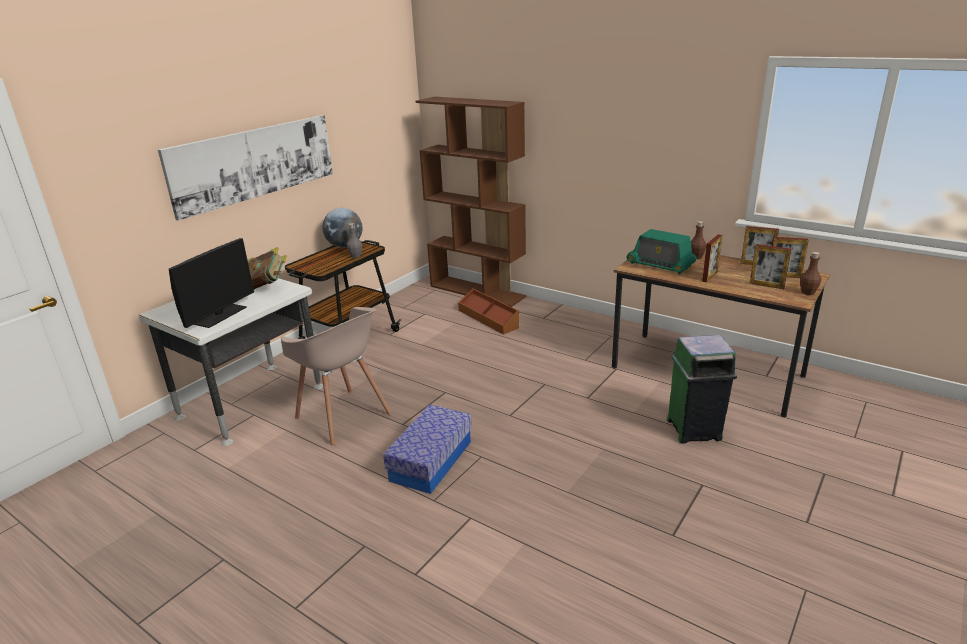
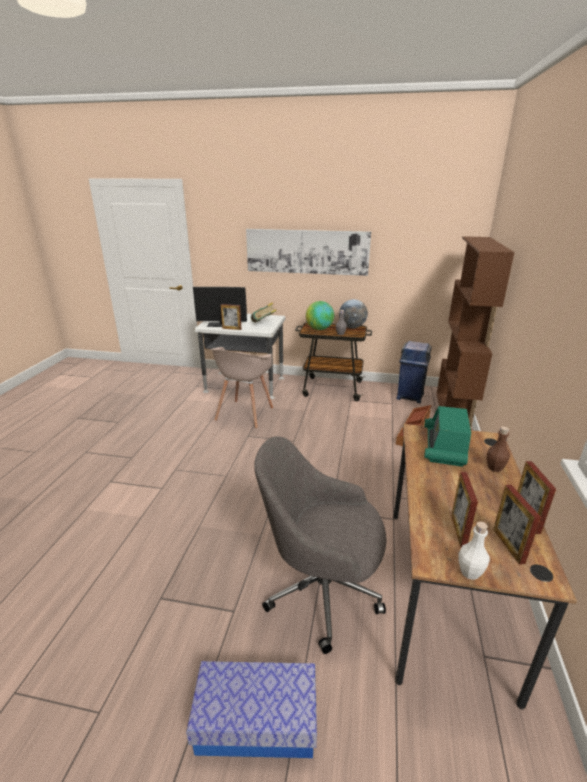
camera: 65 degrees right, 0 degrees up
storage box [383,405,472,494] -> storage box moved to [186,661,317,758]
green trash can [667,335,737,444] -> grey office chair [254,436,386,654]
picture frame [702,234,722,282] -> picture frame moved to [221,304,241,330]
brown bottle [800,252,821,295] -> white bottle [458,522,490,580]
none -> globe [306,301,334,330]
none -> blue trash can [396,341,432,403]

